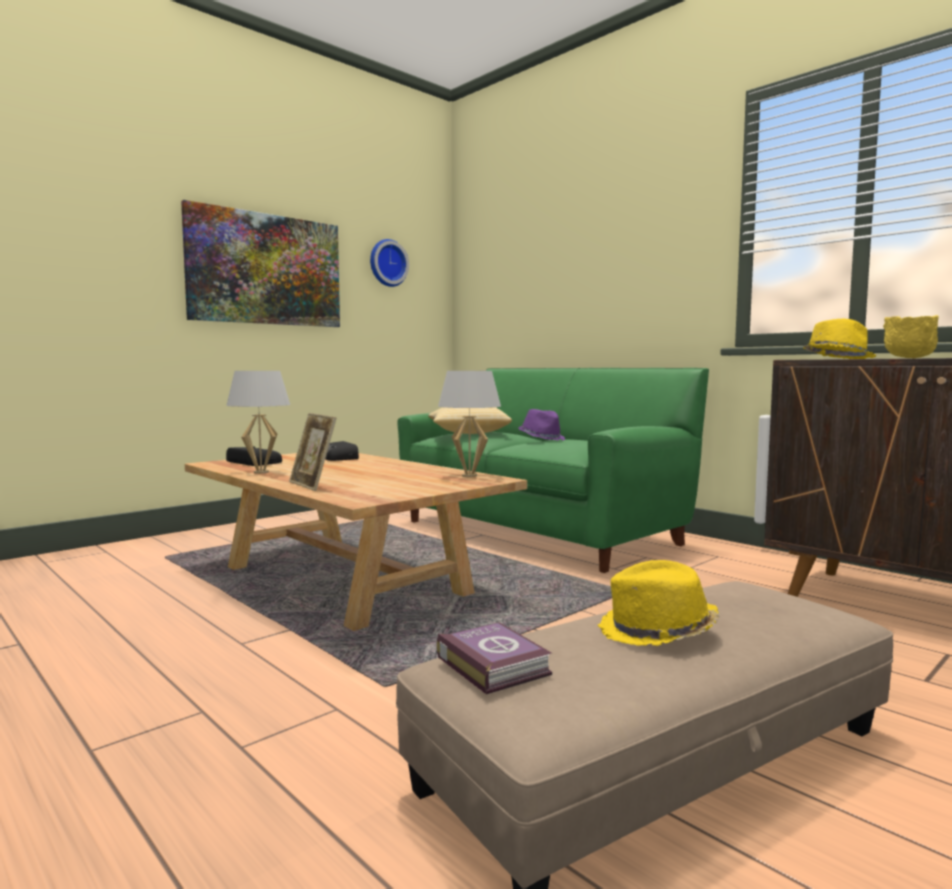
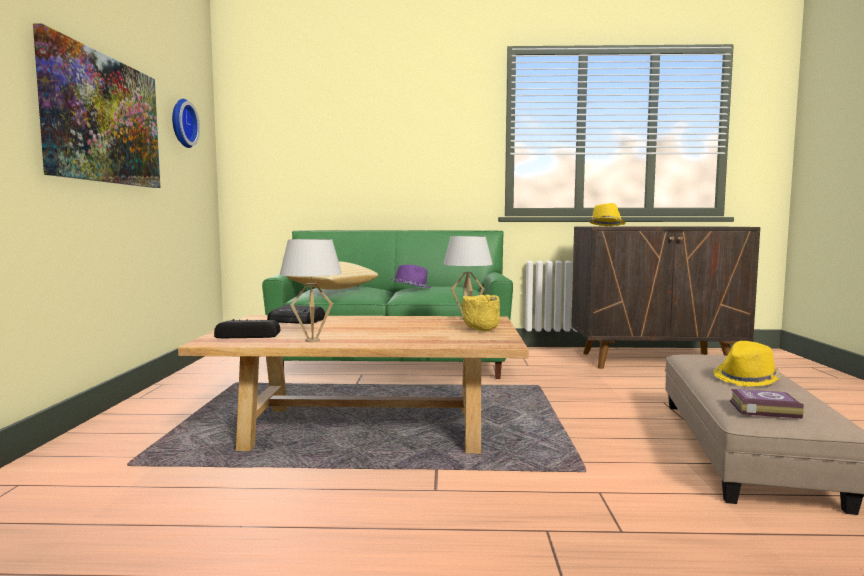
camera: 45 degrees left, 0 degrees up
picture frame [289,413,336,491] -> none
yellow bowl [883,315,939,358] -> yellow bowl moved to [461,294,500,331]

